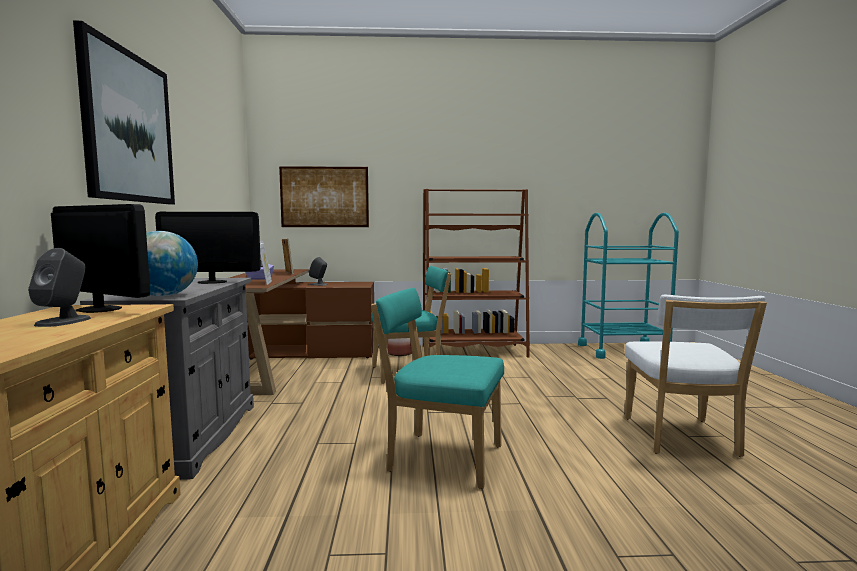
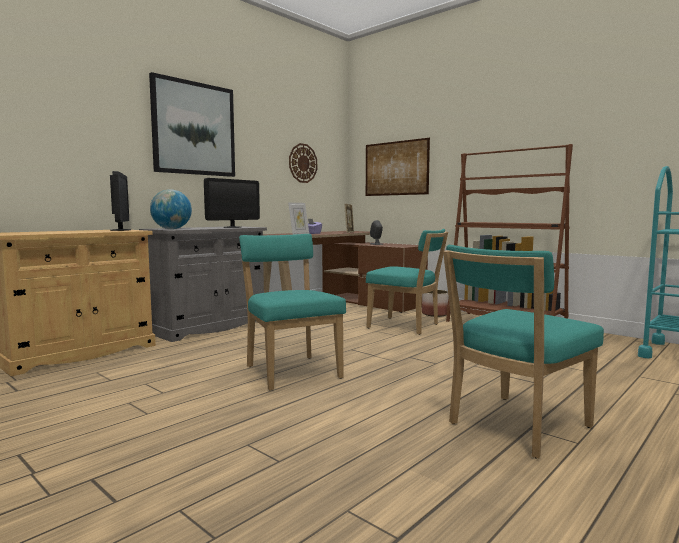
camera: 45 degrees right, 0 degrees up
grey speaker [28,248,91,327] -> none
monitor [155,212,261,284] -> monitor turned 90 degrees counterclockwise [204,178,260,228]
white chair [625,295,767,457] -> turquoise chair [443,245,604,458]
none -> wall clock [289,143,317,183]

